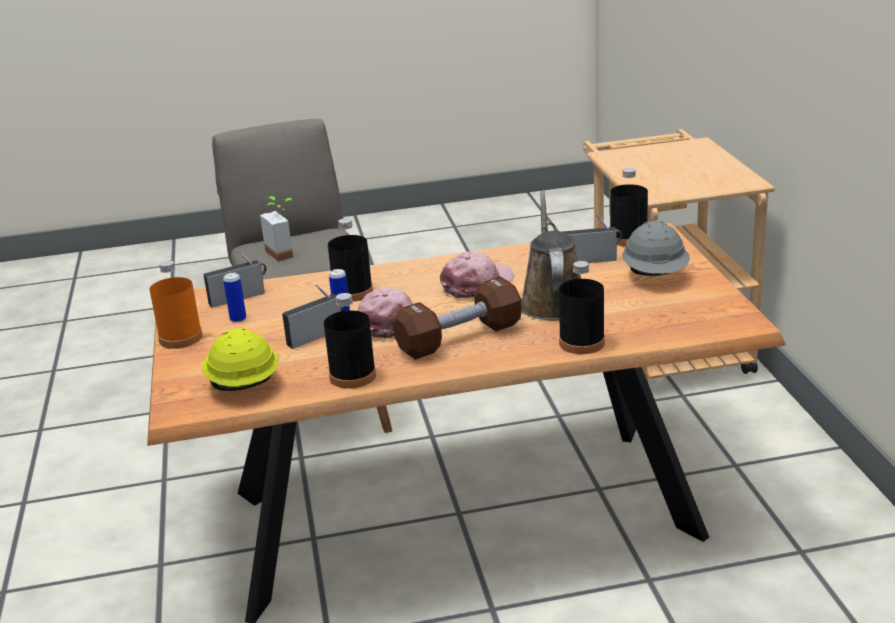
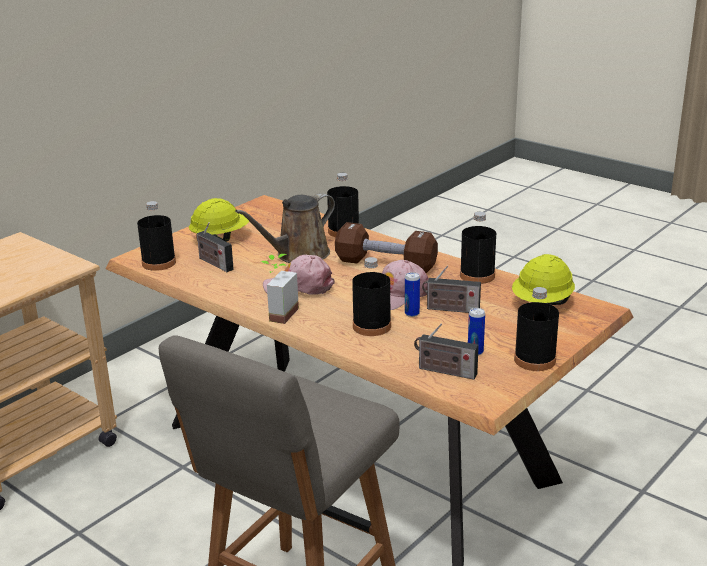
camera: 130 degrees left, 0 degrees up
orange bottle [150,260,203,349] -> black bottle [514,287,559,371]
potted plant [260,196,293,262] -> potted plant moved to [261,254,299,324]
grey hard hat [622,221,690,276] -> yellow hard hat [189,198,249,242]

